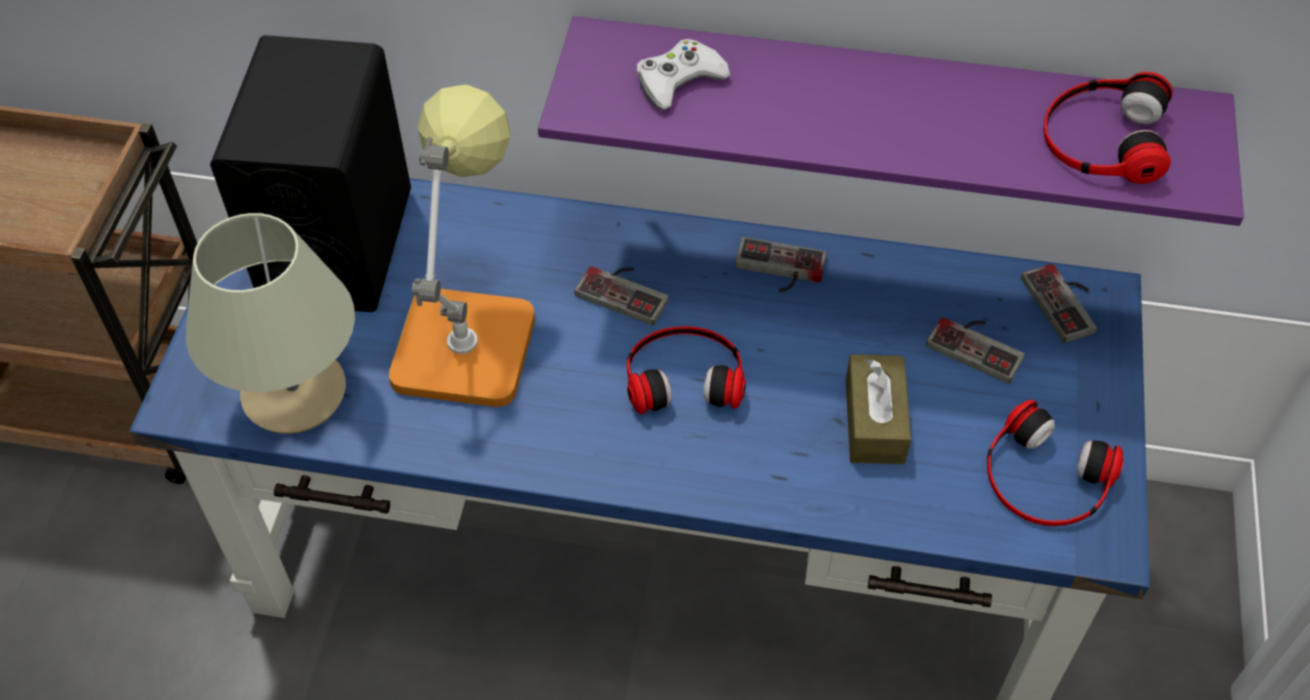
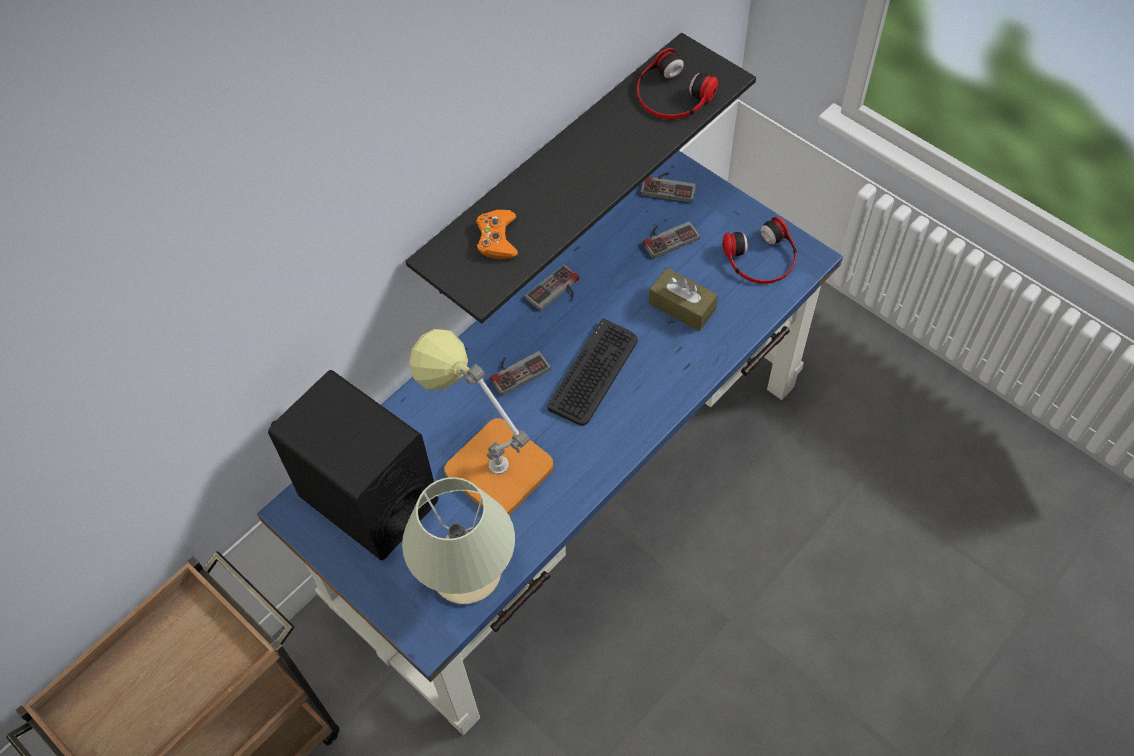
camera: 55 degrees left, 5 degrees up
purple shelf [538,16,1244,226] -> black shelf [405,33,756,324]
headphones [627,326,746,414] -> keyboard [547,318,638,426]
white game controller [636,39,731,110] -> orange game controller [476,210,518,259]

